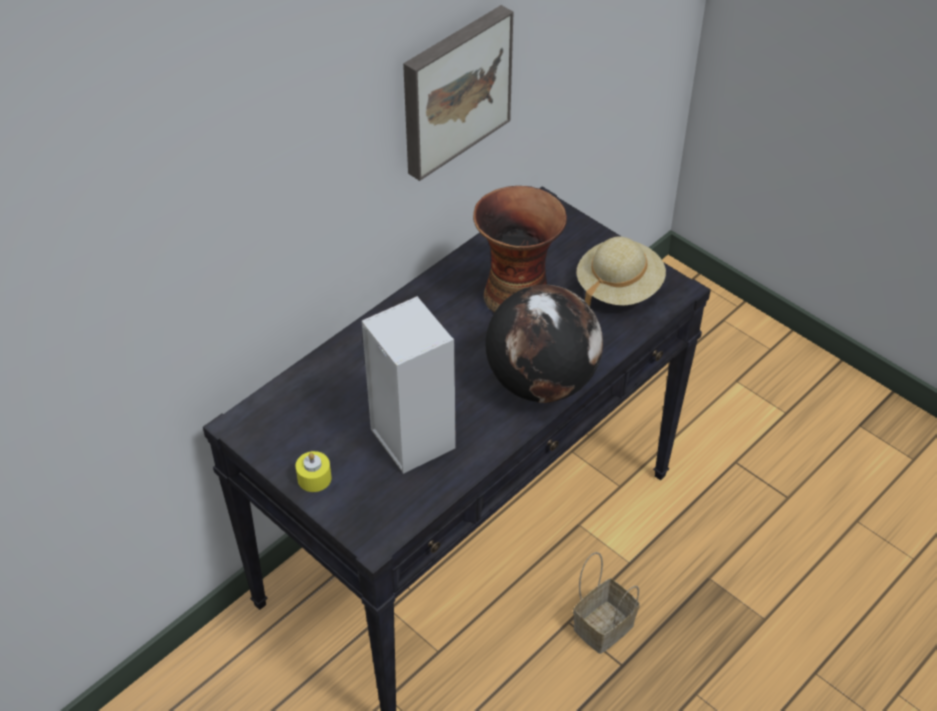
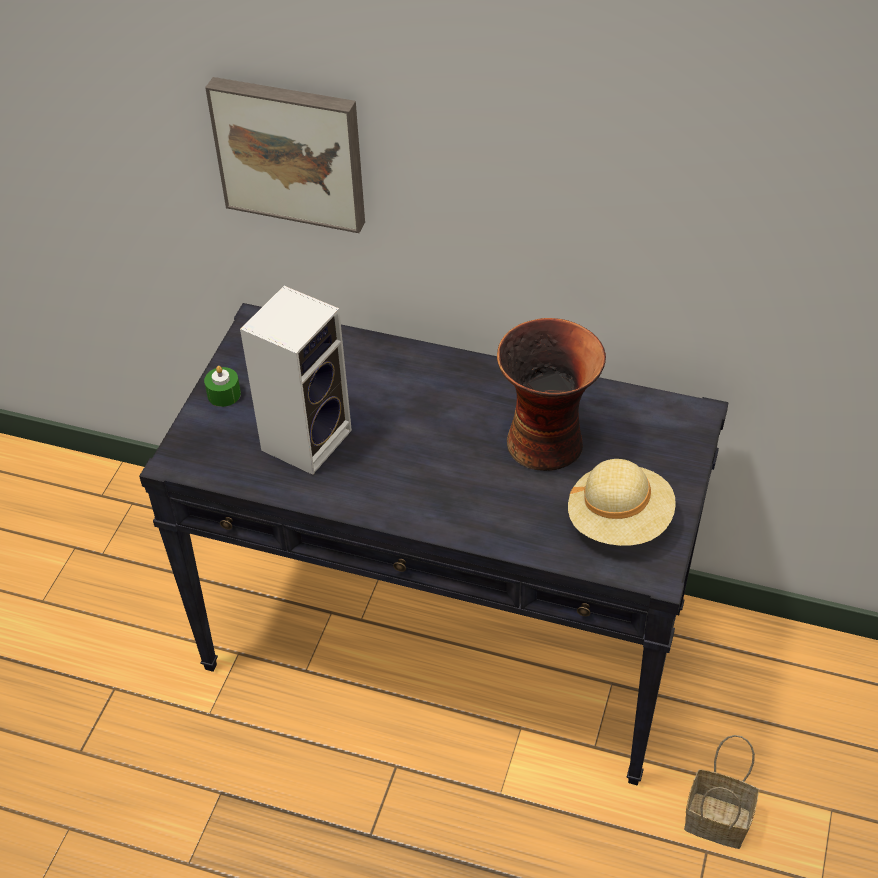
camera: 65 degrees right, 0 degrees up
yellow candle [295,451,331,492] -> green candle [204,366,241,407]
picture [403,5,513,181] -> picture moved to [205,77,365,233]
globe [485,285,603,403] -> none
basket [573,552,640,654] -> basket moved to [684,735,759,849]

